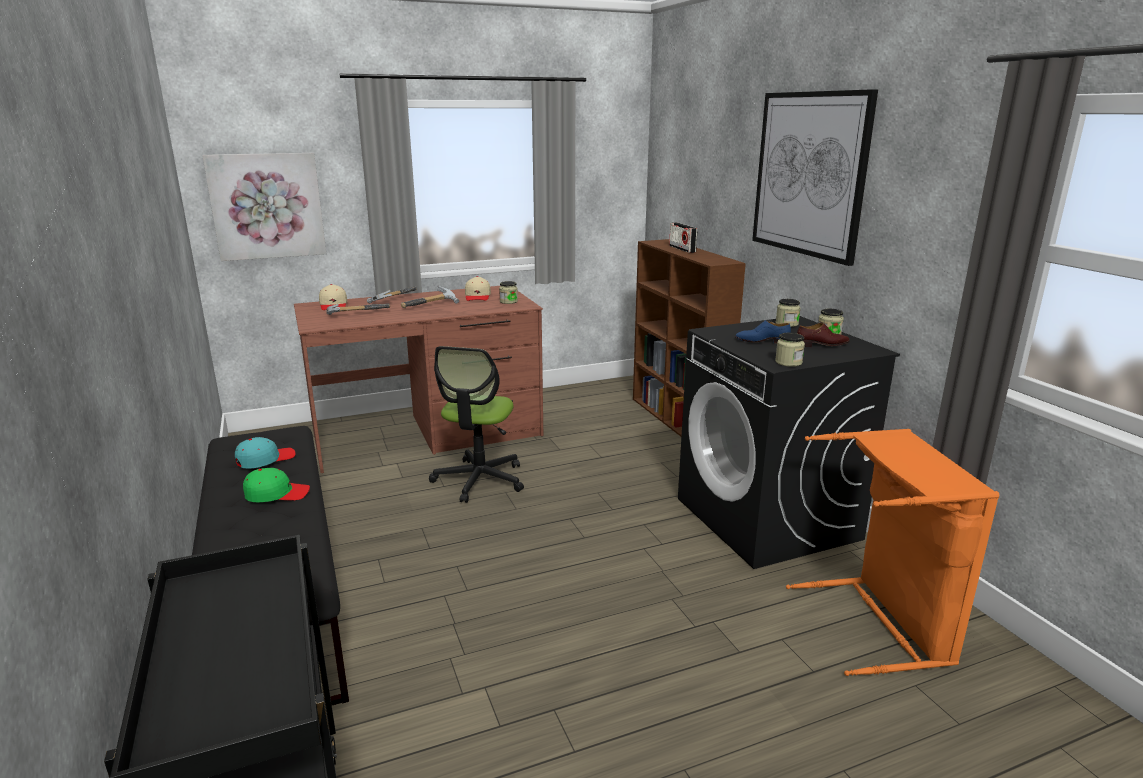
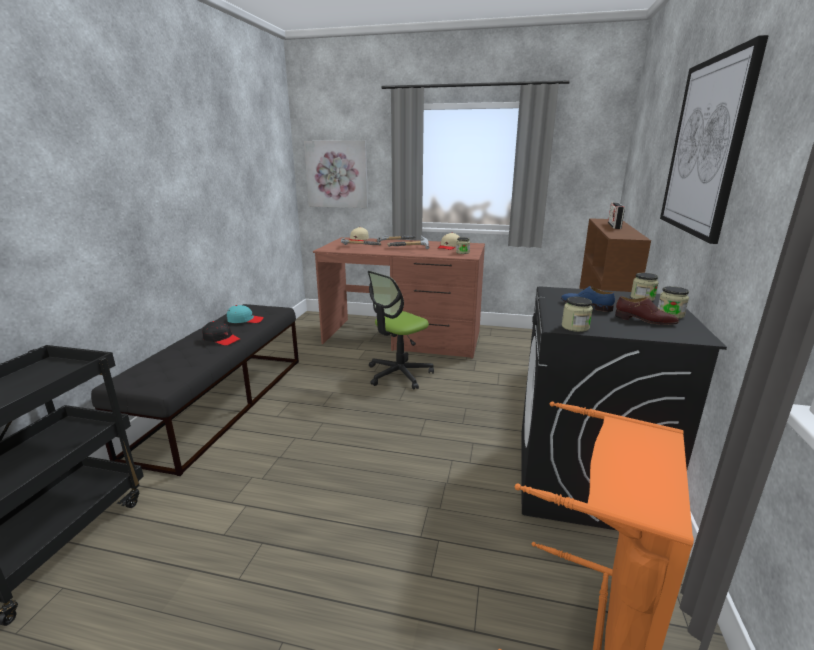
camera: 35 degrees right, 0 degrees up
green cap [243,468,310,502] -> black cap [202,321,240,345]

